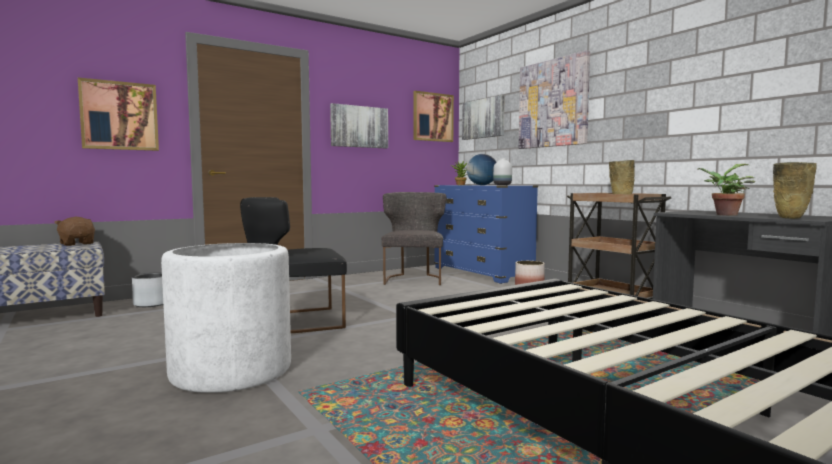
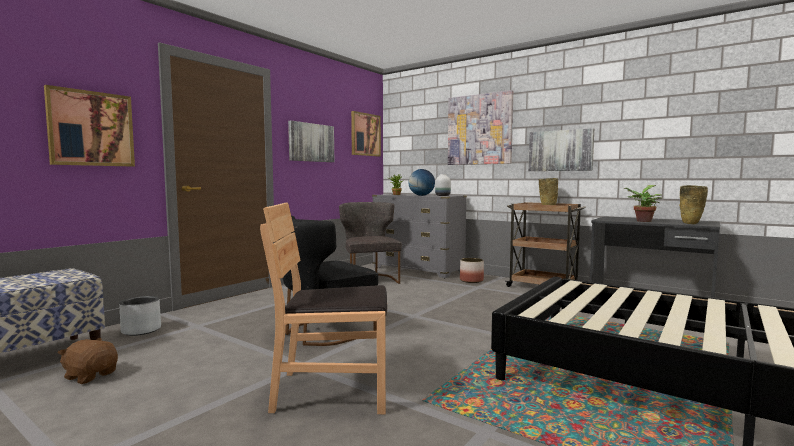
camera: 20 degrees left, 0 degrees up
brown plush toy [54,217,95,246] -> brown plush toy moved to [57,338,118,384]
white planter [161,243,291,393] -> brown chair [260,202,387,414]
blue dresser [434,185,538,284] -> grey dresser [372,194,467,278]
picture [462,95,505,140] -> picture moved to [528,128,594,171]

